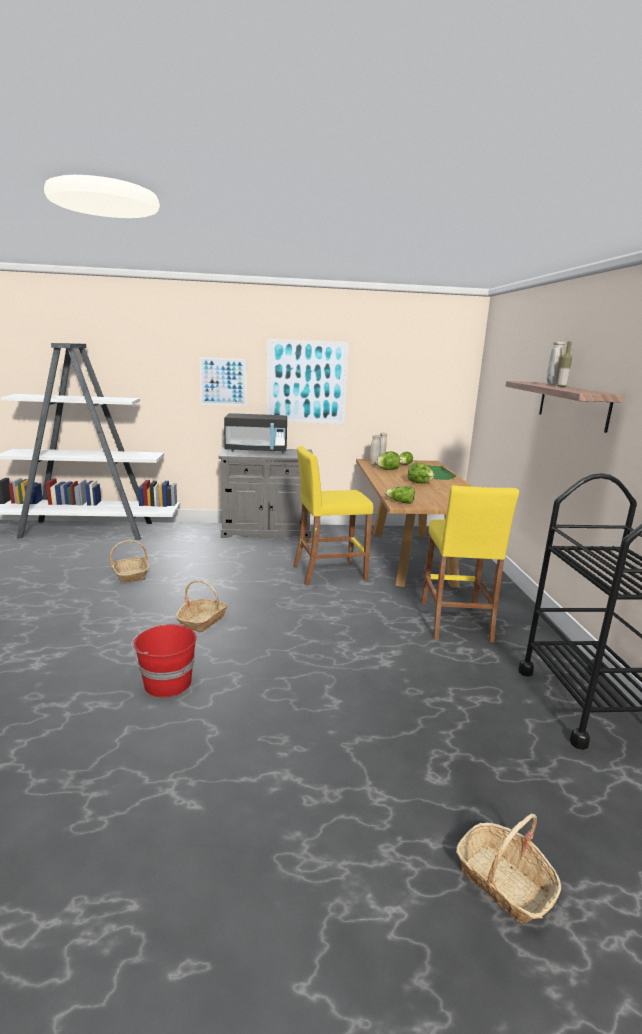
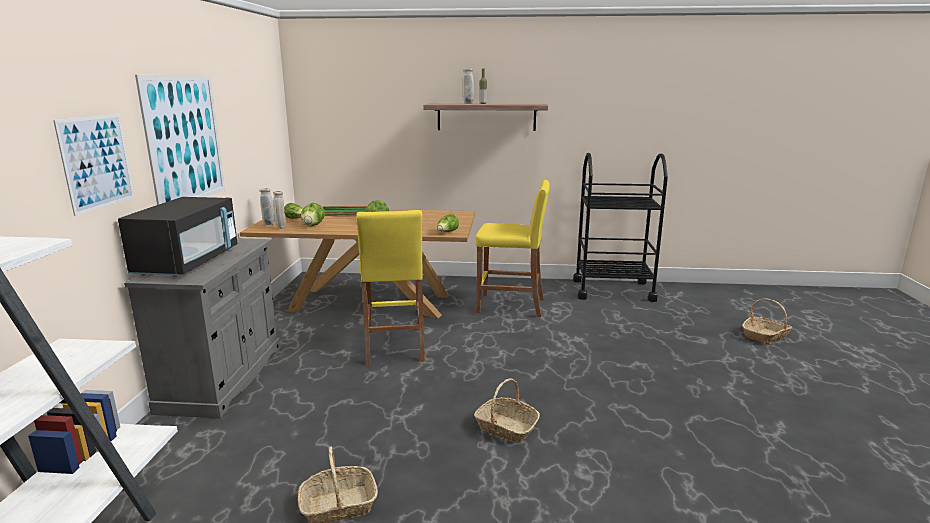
camera: 80 degrees left, 0 degrees up
red bucket [131,623,197,698] -> none

